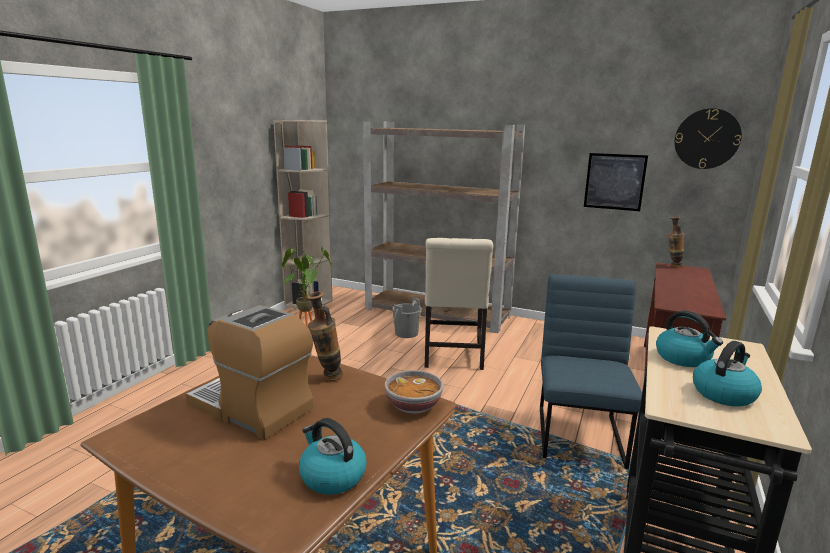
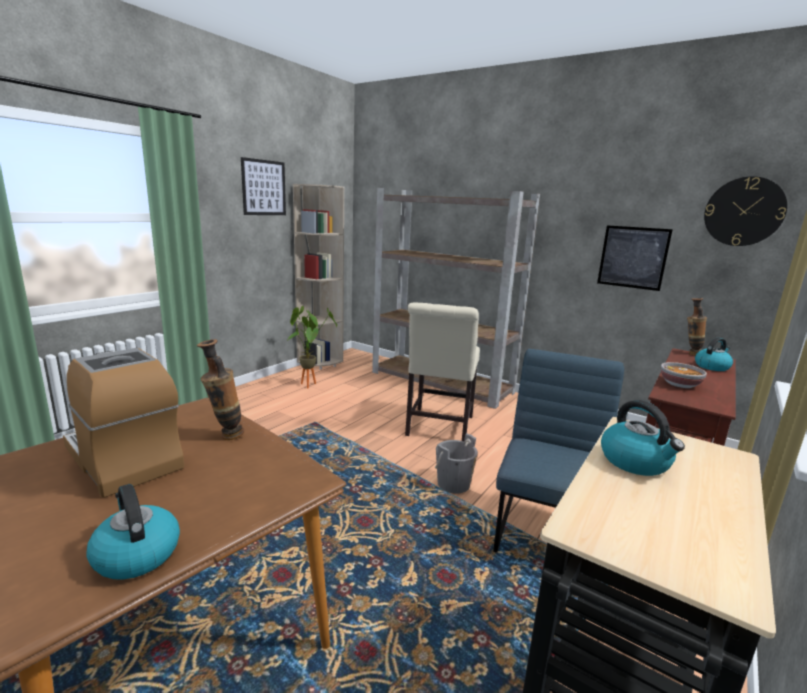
camera: 10 degrees right, 0 degrees up
bowl [385,370,443,414] -> bowl moved to [661,362,707,388]
grey bucket [392,298,422,338] -> grey bucket moved to [435,433,478,494]
kettle [693,341,762,407] -> kettle moved to [695,337,733,371]
none -> picture [241,157,286,215]

